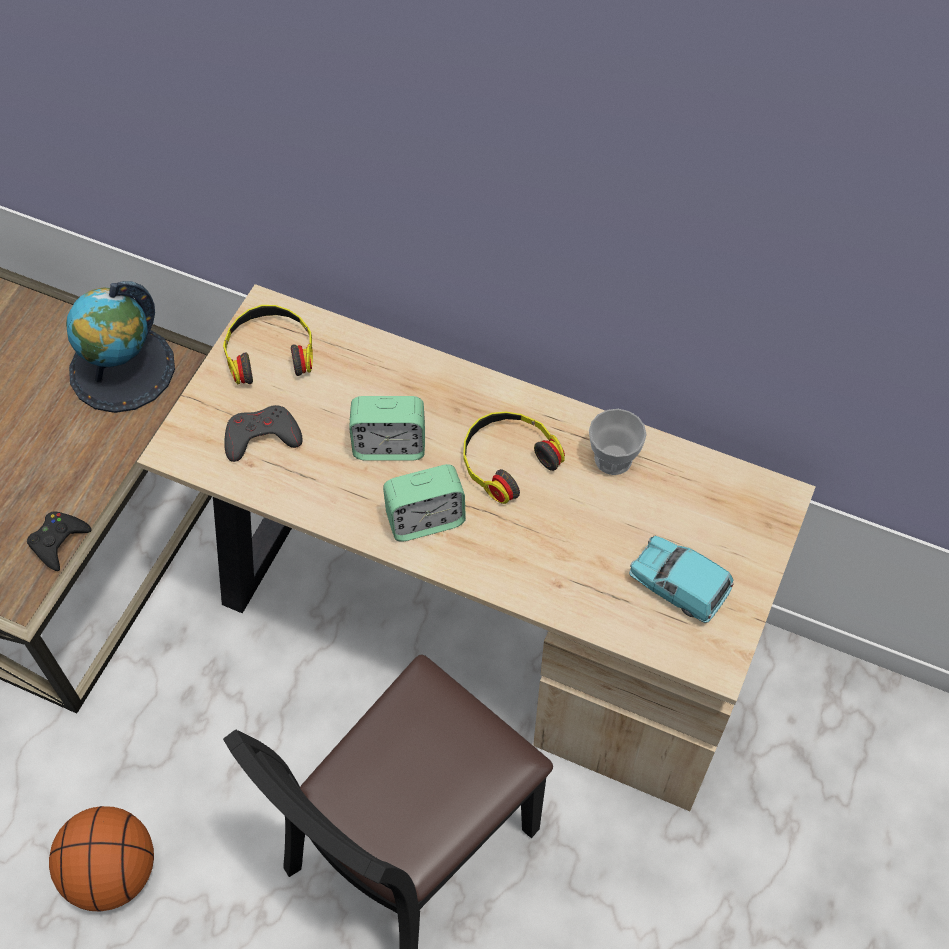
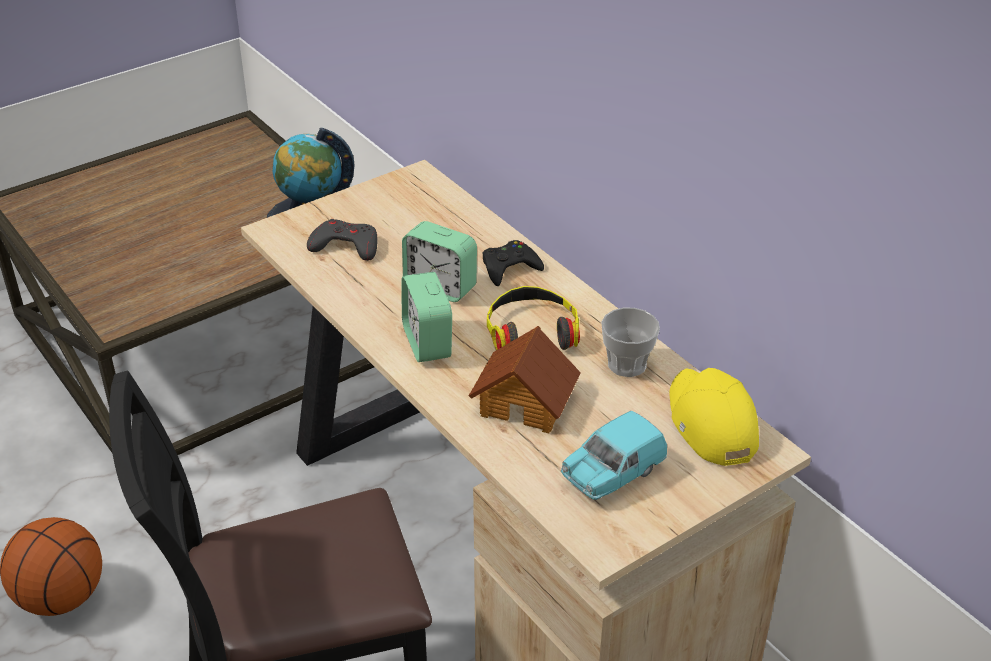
camera: 30 degrees right, 20 degrees down
black game controller [27,511,91,571] -> black game controller moved to [483,240,544,286]
headphones [223,305,313,384] -> none
alarm clock [383,464,466,542] -> alarm clock turned 60 degrees clockwise [401,272,452,362]
turquoise toy car [629,536,734,623] -> turquoise toy car turned 105 degrees counterclockwise [561,411,667,500]
none -> toy house [469,326,581,433]
none -> yellow cap [669,368,759,466]

